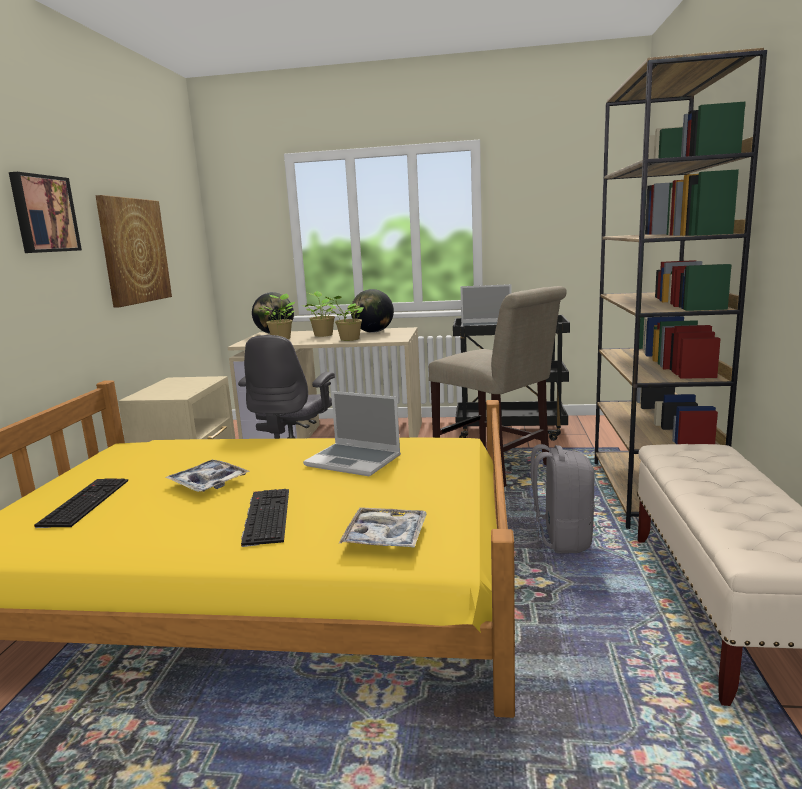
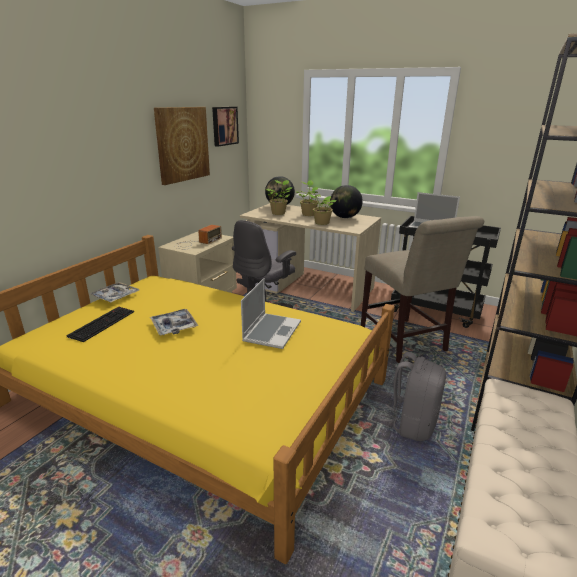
camera: 20 degrees right, 10 degrees up
picture [9,172,82,253] -> picture moved to [212,107,239,147]
keyboard [241,489,289,547] -> none
laptop [303,391,401,477] -> laptop turned 120 degrees counterclockwise [241,278,301,349]
tray [339,507,427,548] -> tray moved to [91,282,140,302]
none -> radio [174,225,222,249]

